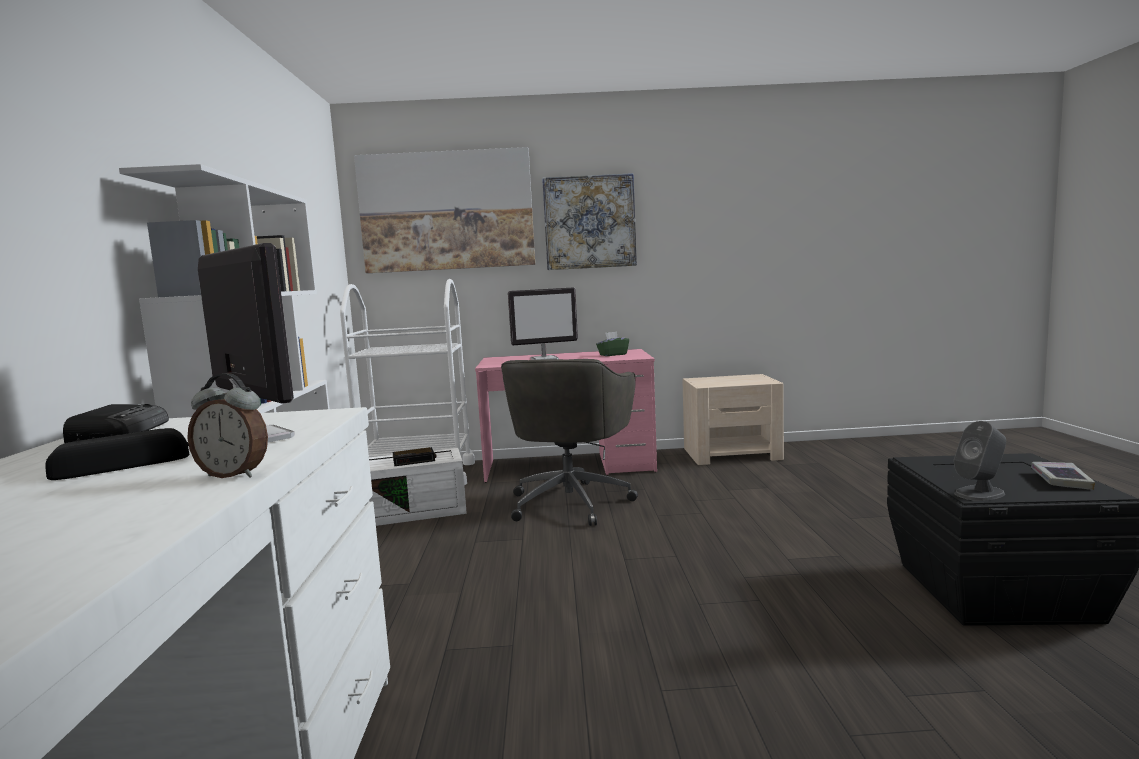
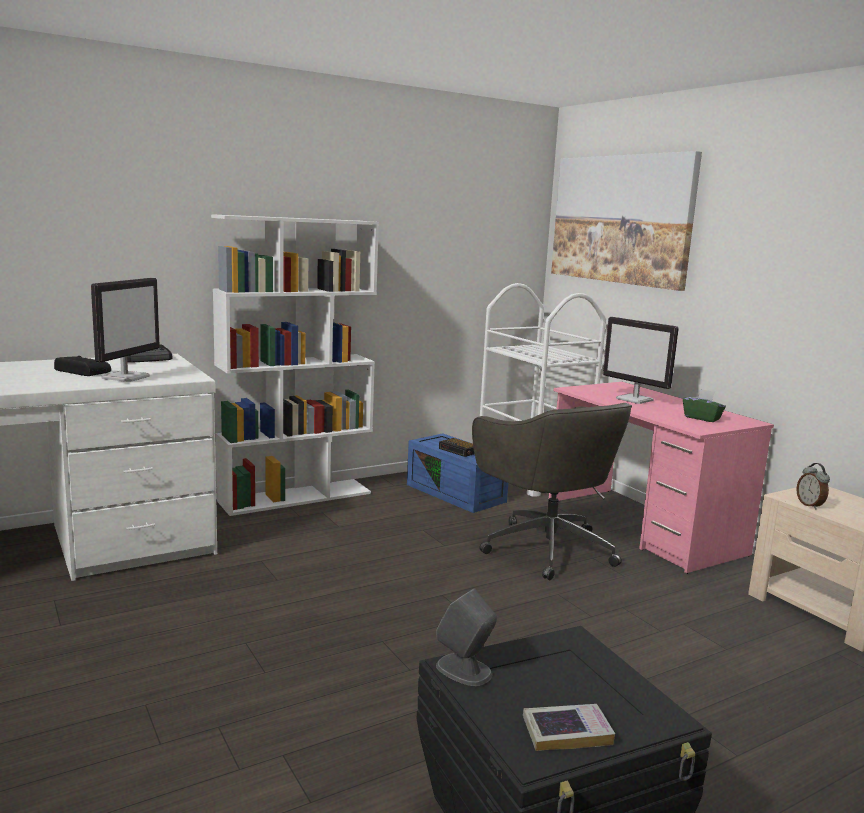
camera: 60 degrees right, 5 degrees up
alarm clock [187,373,268,478] -> alarm clock moved to [796,463,830,510]
white storage box [369,448,467,526] -> blue storage box [407,433,508,513]
grey office chair [501,359,638,526] -> grey office chair turned 105 degrees counterclockwise [472,403,632,580]
picture [542,173,637,270] -> none

